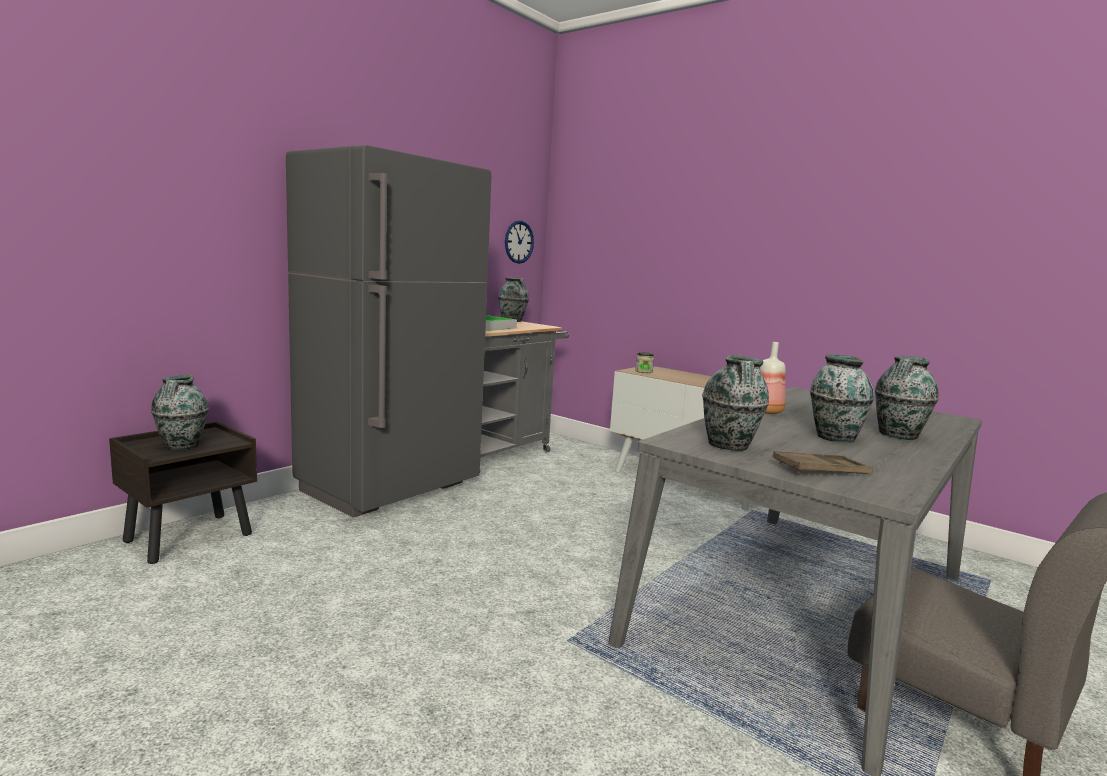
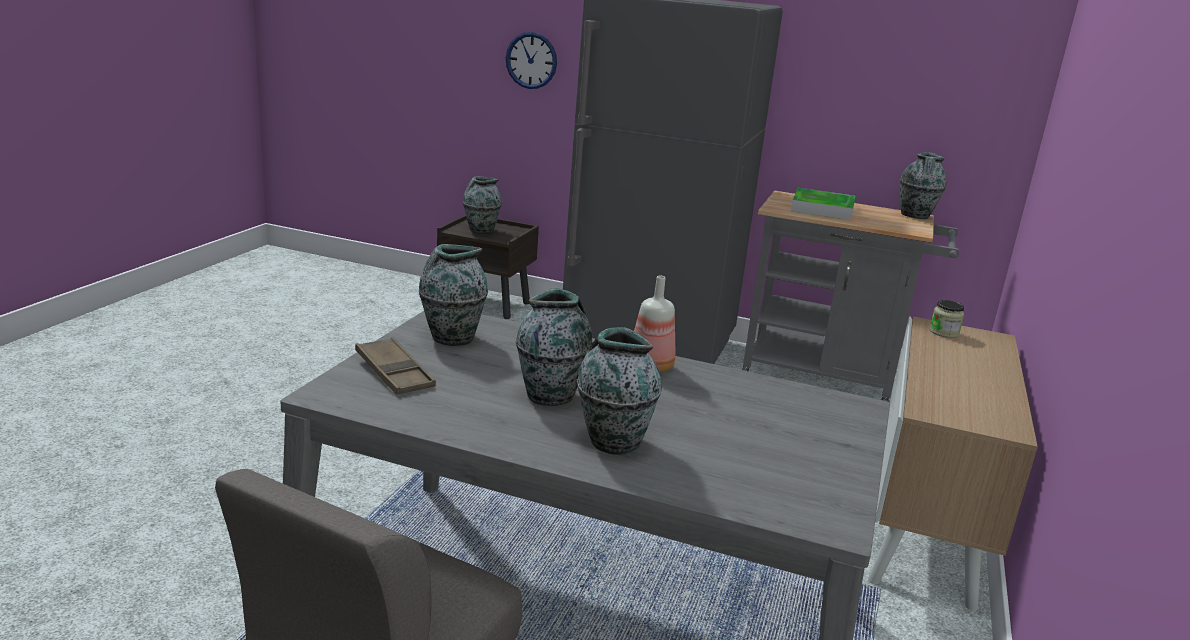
camera: 70 degrees right, 10 degrees up
wall clock [505,221,534,264] -> wall clock moved to [506,32,557,89]

